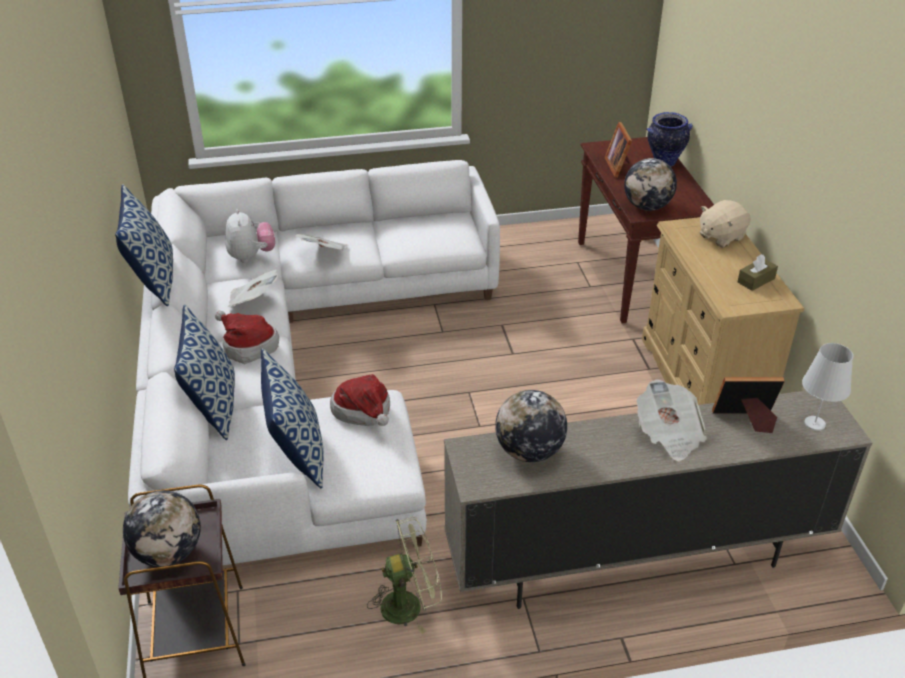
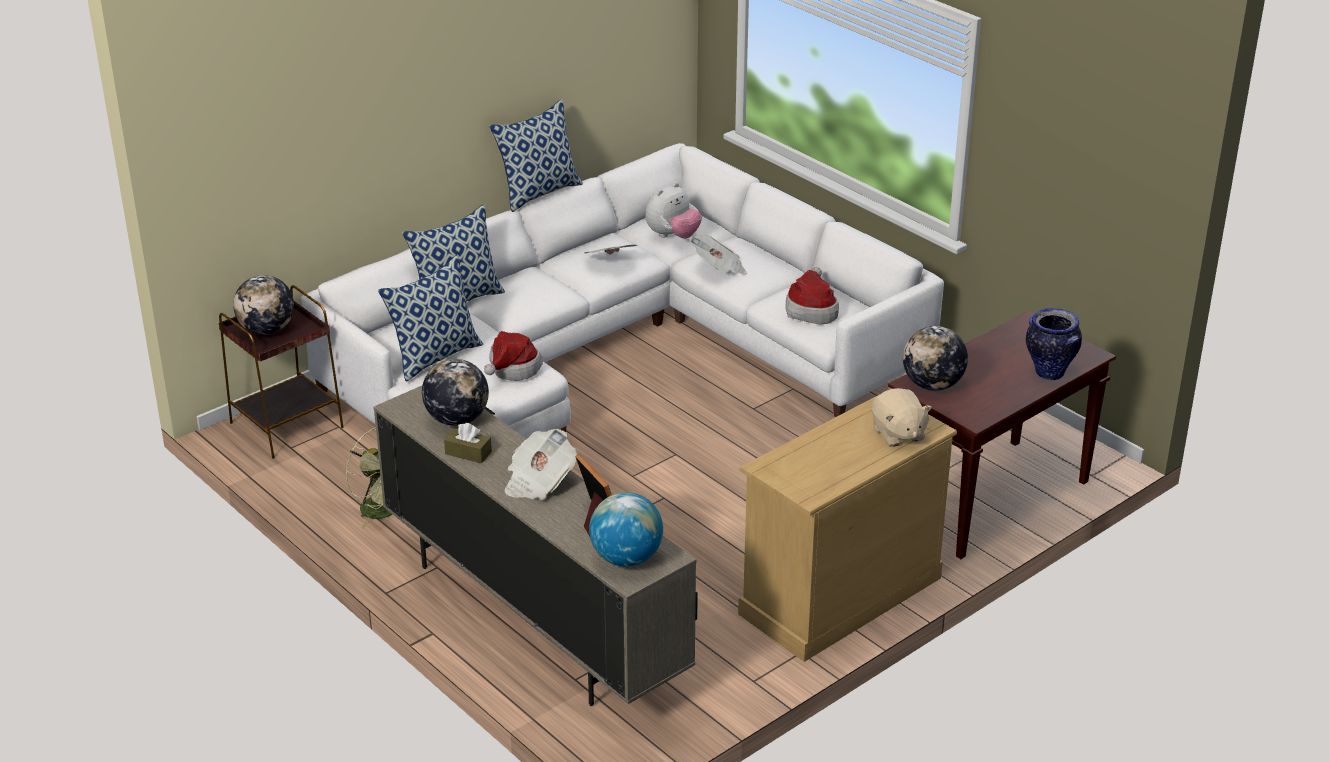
camera: 60 degrees right, 5 degrees down
hat [215,311,279,364] -> hat moved to [786,268,839,324]
picture frame [605,122,632,178] -> none
beige plush toy [700,200,751,248] -> beige plush toy turned 135 degrees counterclockwise [872,388,932,447]
brown tissue box [737,254,778,291] -> brown tissue box moved to [444,423,492,463]
white table lamp [802,343,853,431] -> globe [589,492,663,567]

